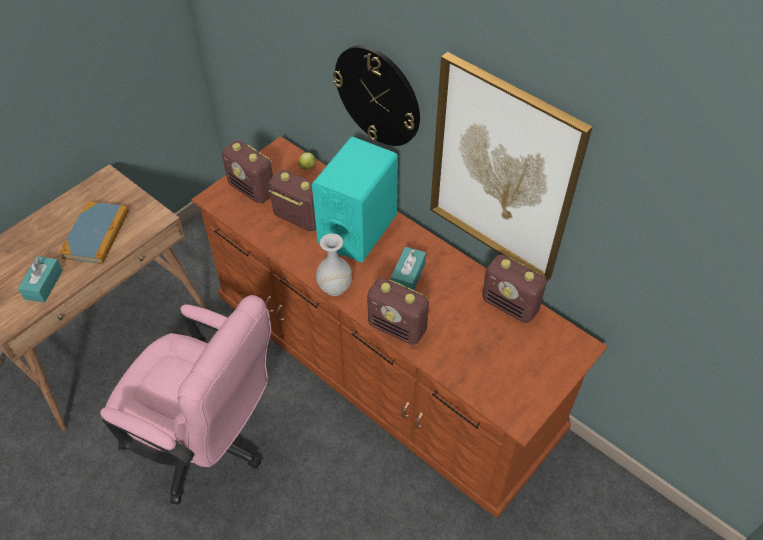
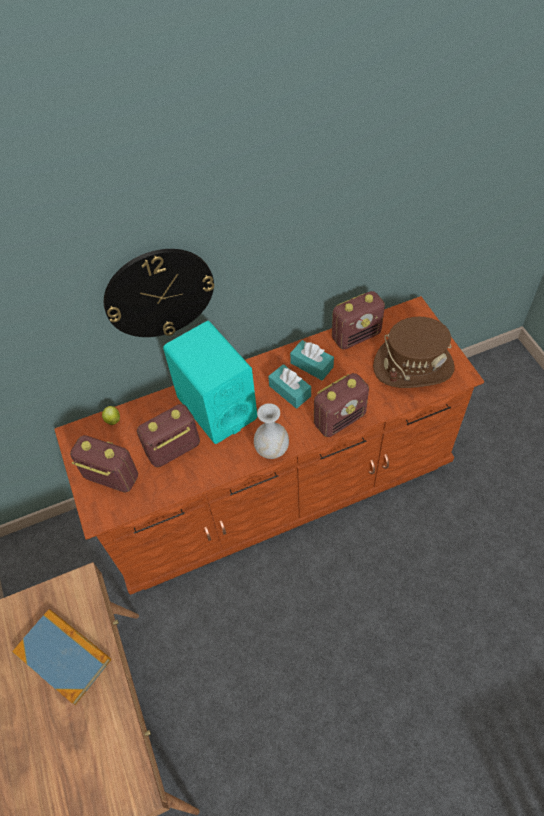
camera: 60 degrees left, 5 degrees up
turquoise tissue box [18,256,63,303] -> turquoise tissue box moved to [290,340,334,380]
pink office chair [100,295,271,505] -> none
radio [222,140,273,204] -> radio turned 135 degrees counterclockwise [70,435,138,492]
picture [430,52,592,281] -> none
none -> brown hat [373,317,455,388]

